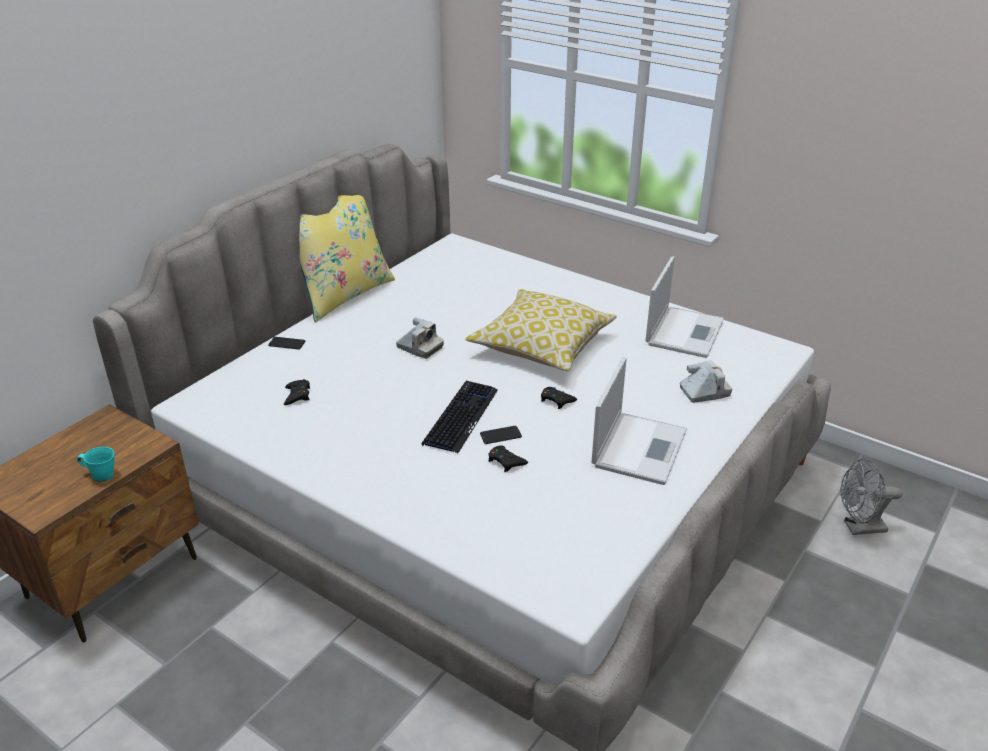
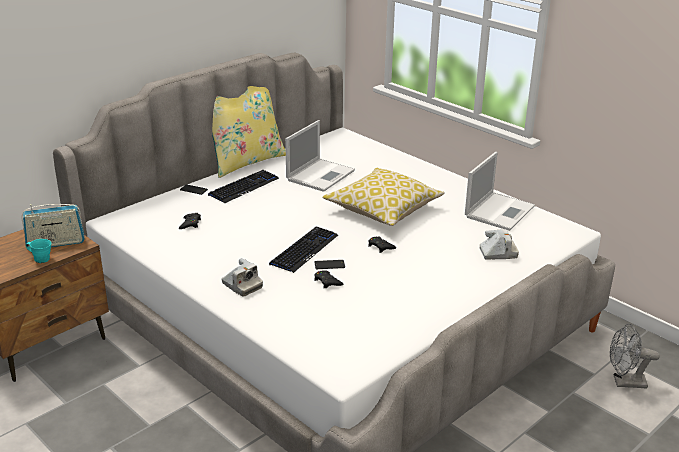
camera: 10 degrees right, 5 degrees down
camera [396,317,444,359] -> camera moved to [222,258,263,297]
laptop [591,357,687,485] -> laptop moved to [285,120,355,192]
none -> radio [22,204,85,247]
none -> keyboard [208,170,279,203]

